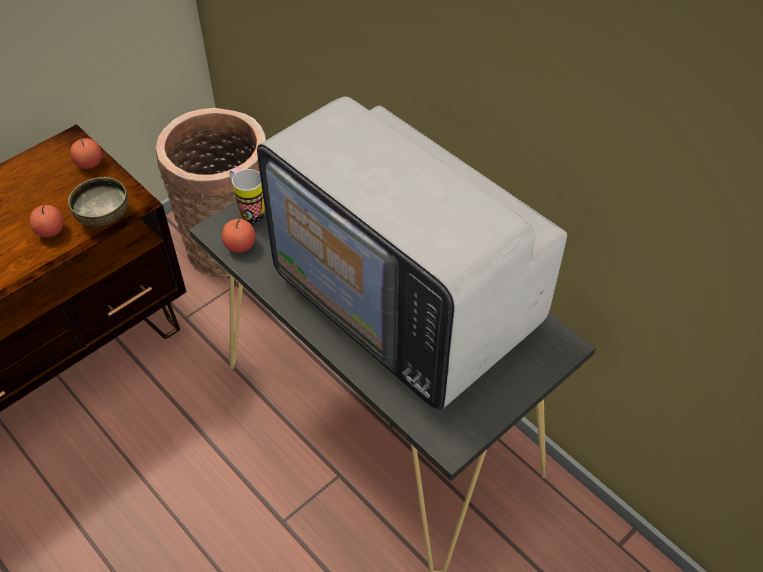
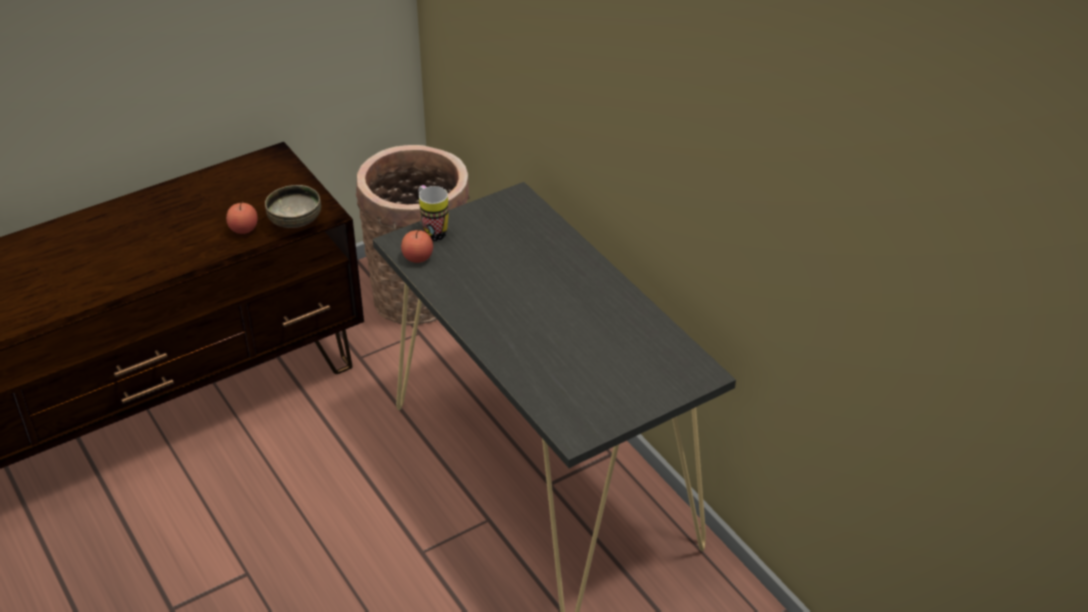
camera: 10 degrees right, 10 degrees down
apple [70,136,102,169] -> none
television [257,96,567,410] -> none

